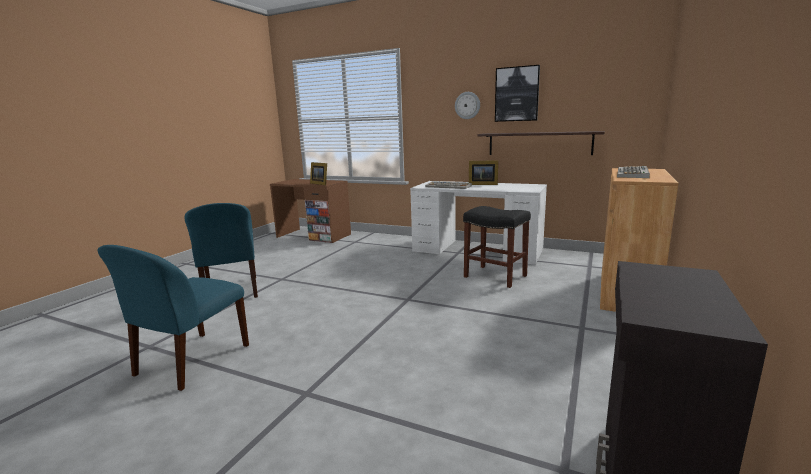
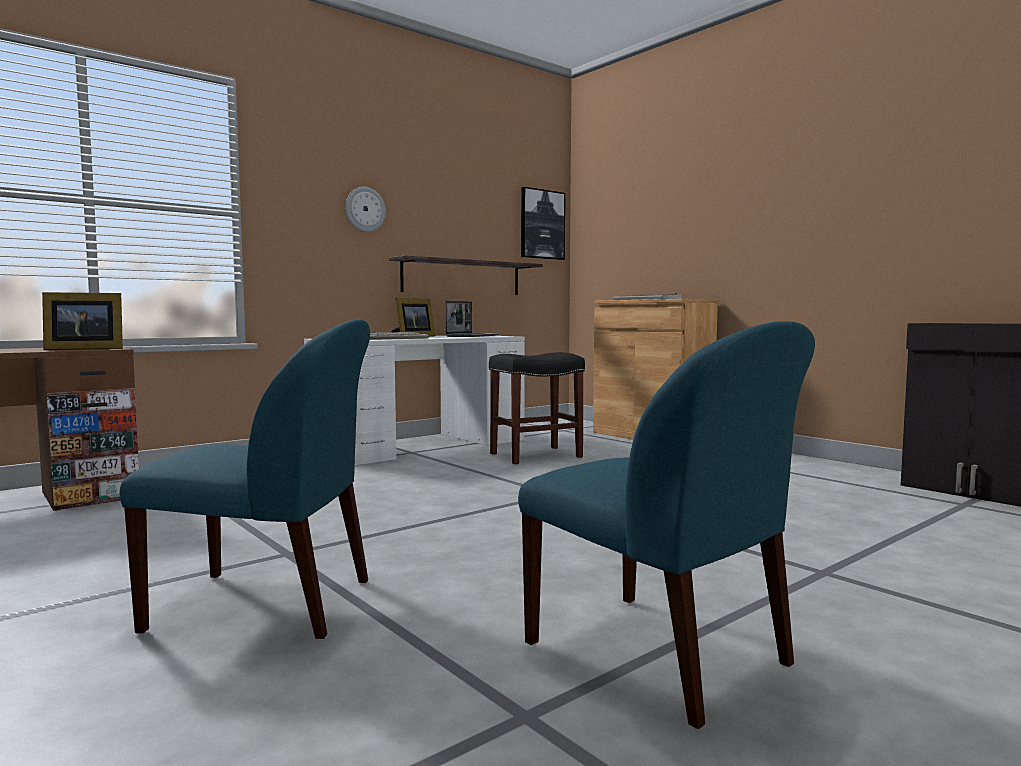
camera: 65 degrees left, 10 degrees down
picture [495,65,540,122] -> picture moved to [521,187,565,260]
none -> laptop [445,301,500,337]

